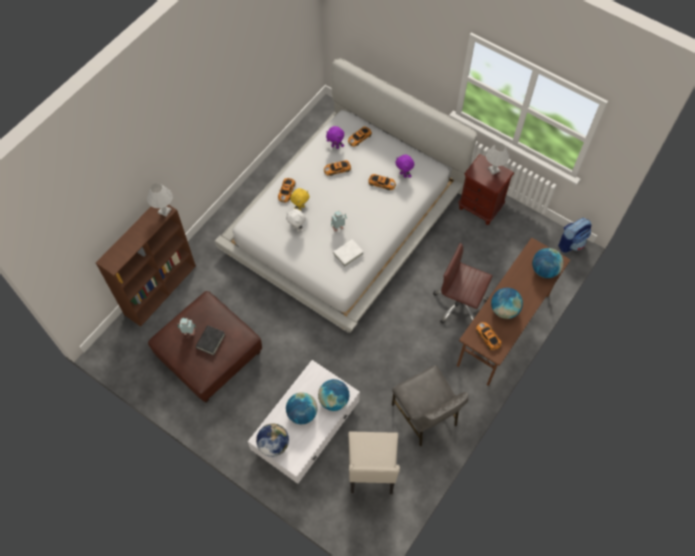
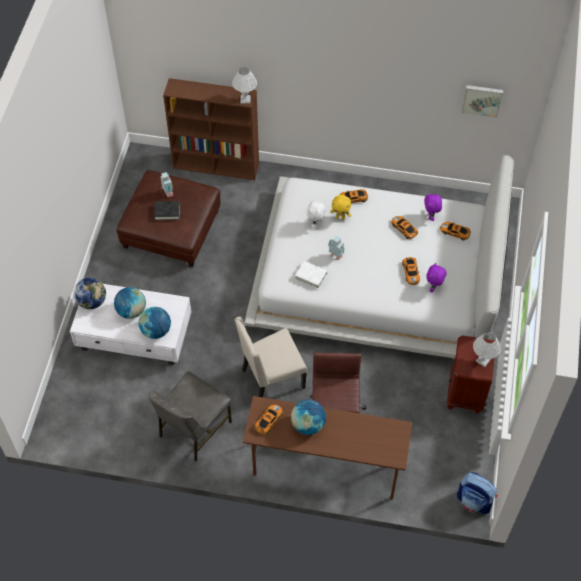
camera: 65 degrees right, 5 degrees down
beige chair [348,431,400,494] -> beige chair moved to [235,317,307,397]
globe [532,248,564,278] -> none
none -> picture [462,85,503,118]

